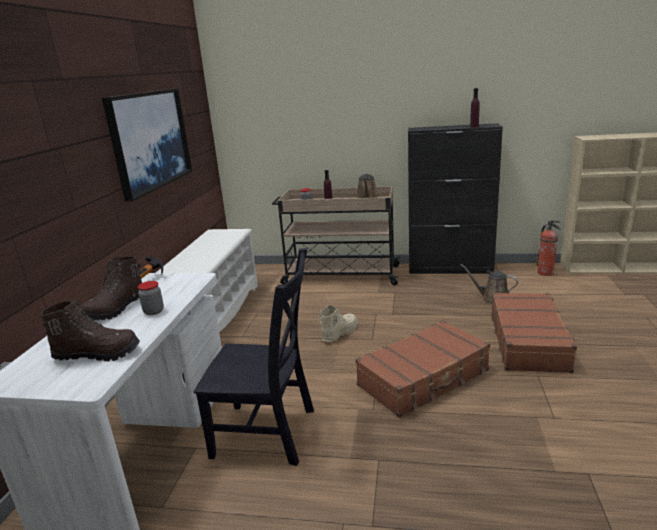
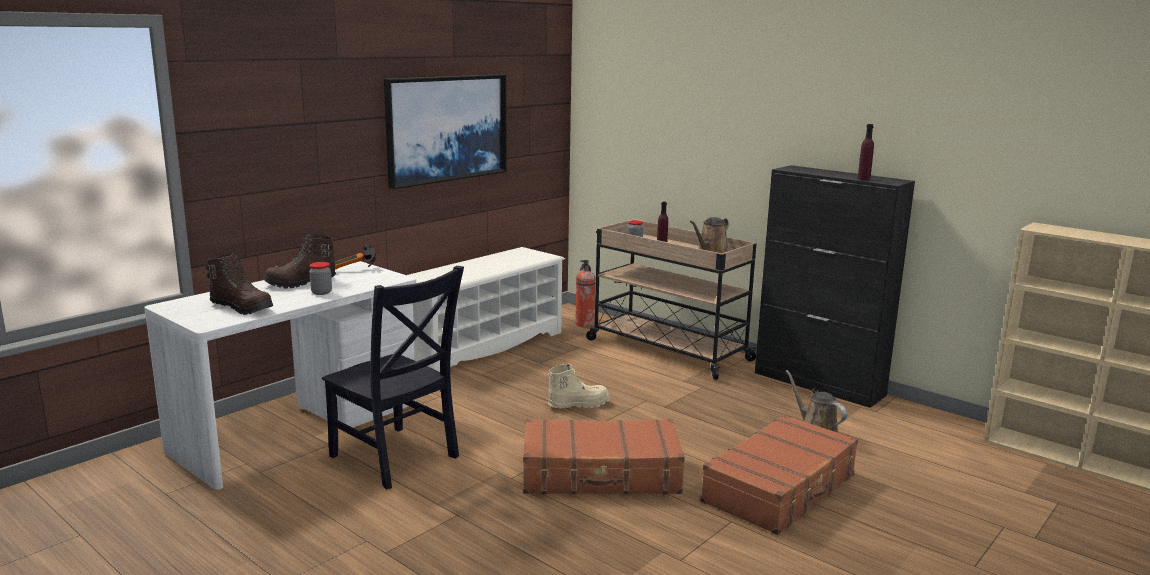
camera: 30 degrees right, 5 degrees down
fire extinguisher [536,220,561,276] -> fire extinguisher moved to [575,260,596,328]

